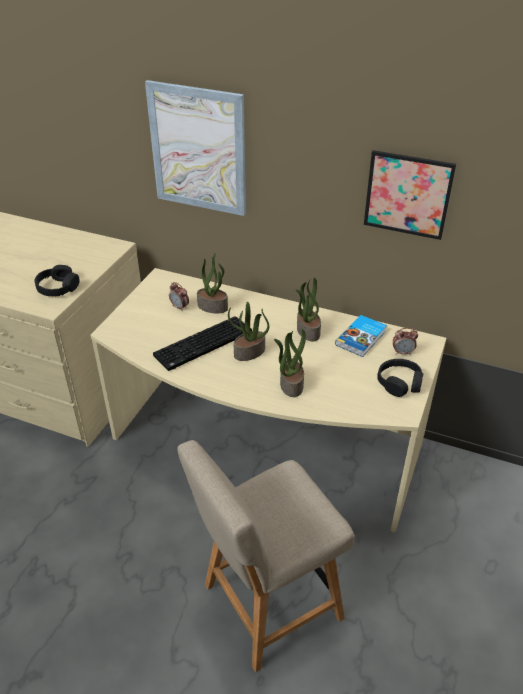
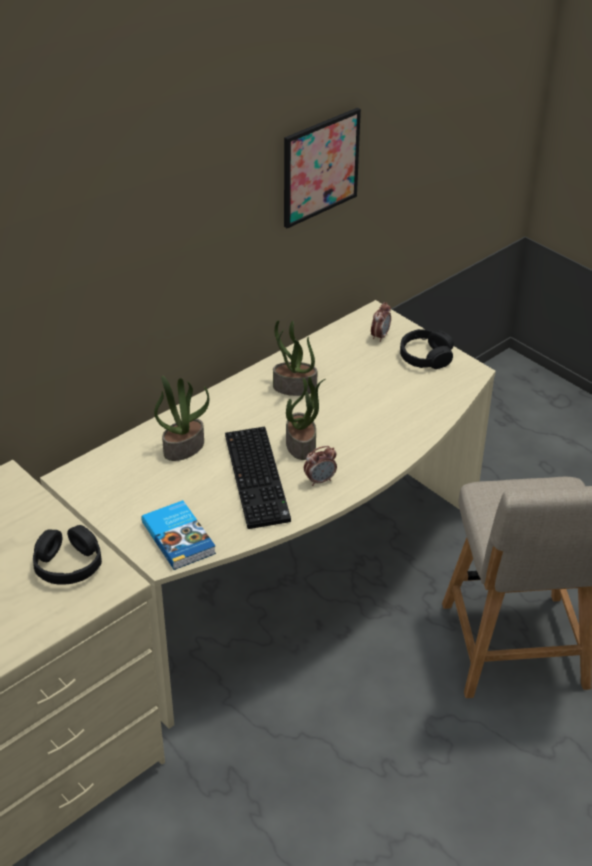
camera: 65 degrees left, 0 degrees up
picture [145,80,246,216] -> none
alarm clock [169,282,189,311] -> alarm clock moved to [304,446,337,486]
potted plant [274,329,306,397] -> none
book [335,315,387,357] -> book moved to [141,500,216,570]

